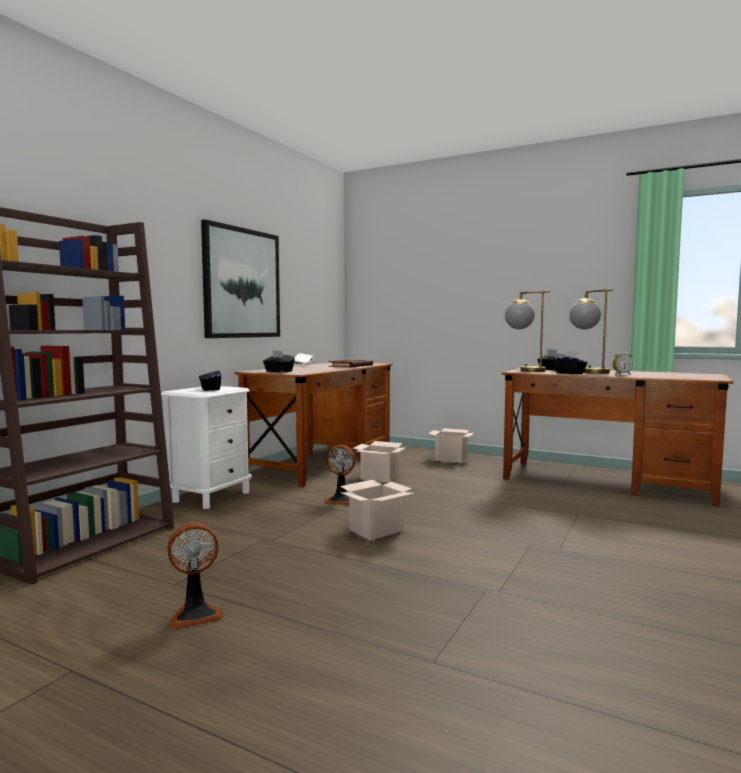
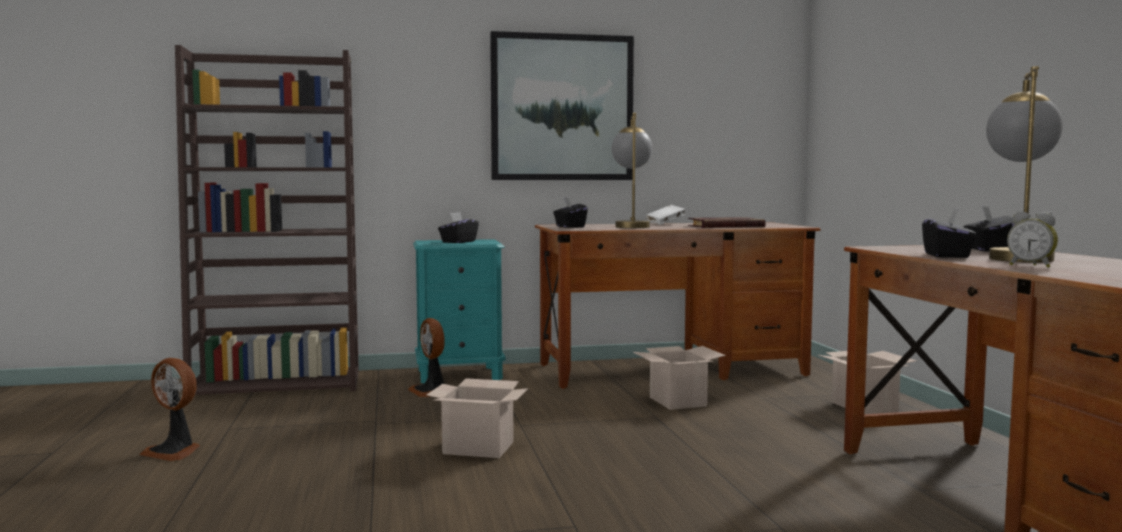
camera: 50 degrees right, 0 degrees up
white nightstand [161,386,252,509] -> turquoise nightstand [413,239,505,383]
fan [323,445,356,505] -> fan moved to [408,318,445,397]
table lamp [505,290,550,372] -> table lamp moved to [612,113,652,228]

